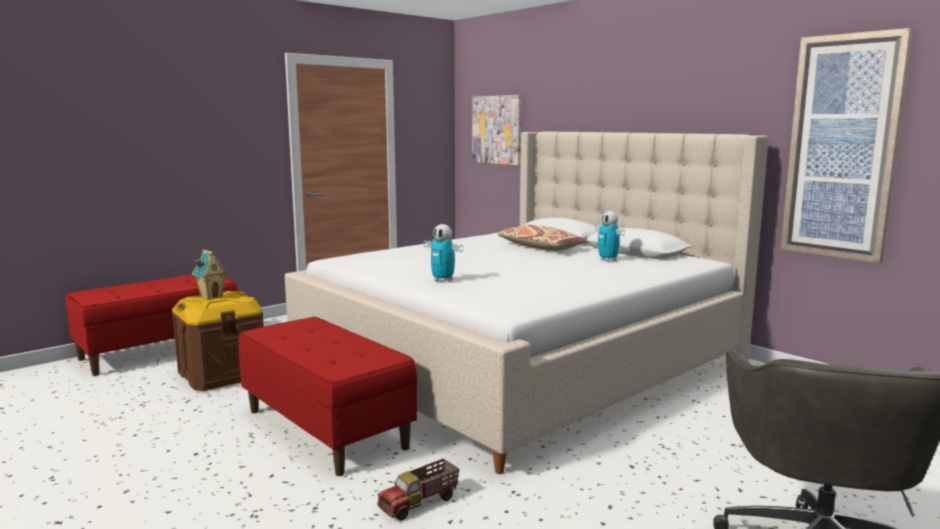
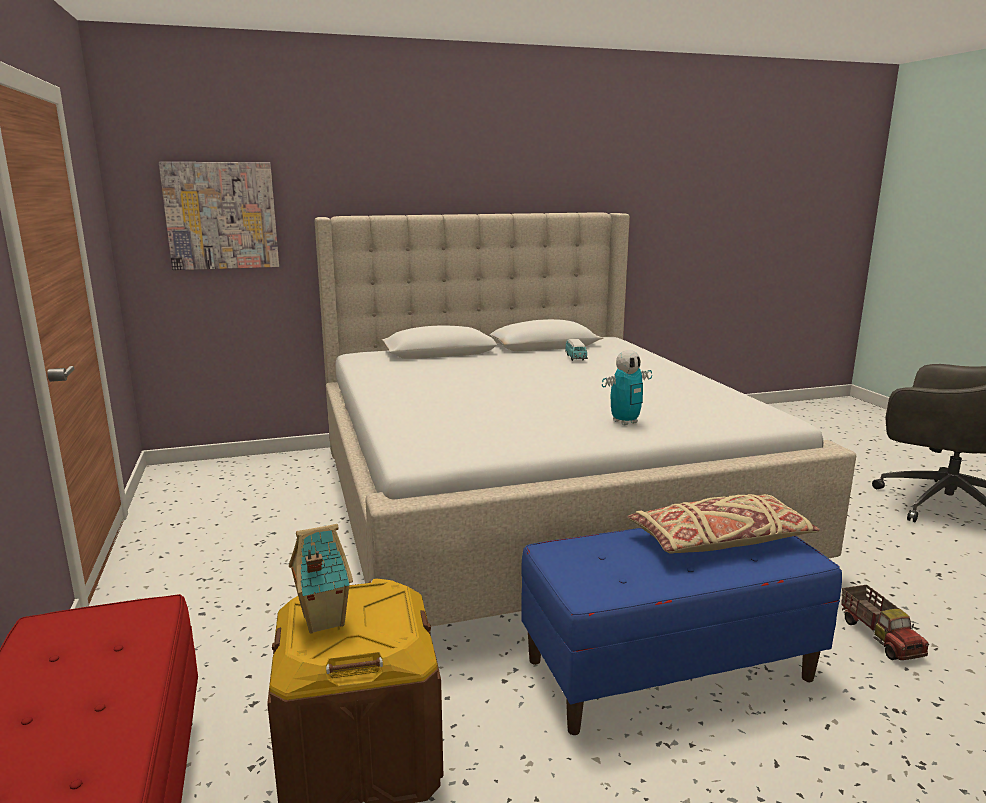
camera: 65 degrees left, 5 degrees up
red bench [239,317,418,476] -> blue bench [521,528,842,735]
beige pillow [498,224,587,251] -> beige pillow moved to [628,494,820,554]
toy robot [595,211,625,262] -> toy car [565,339,588,361]
picture [780,28,913,264] -> none

